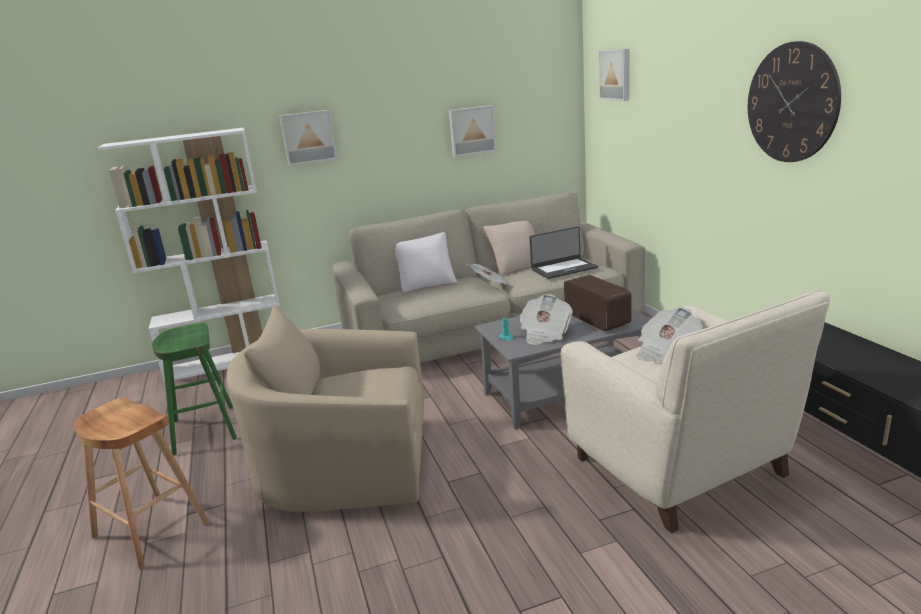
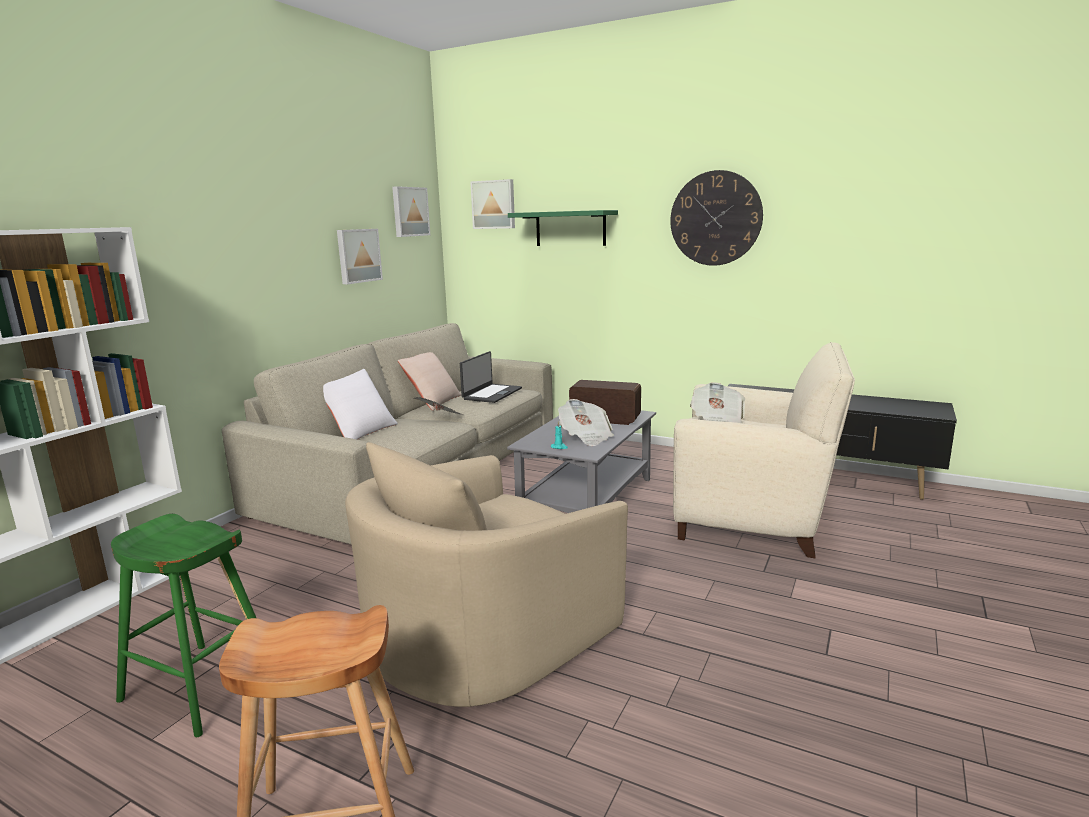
camera: 45 degrees left, 5 degrees down
picture [279,110,337,166] -> picture moved to [392,186,430,237]
none -> green shelf [508,210,618,246]

